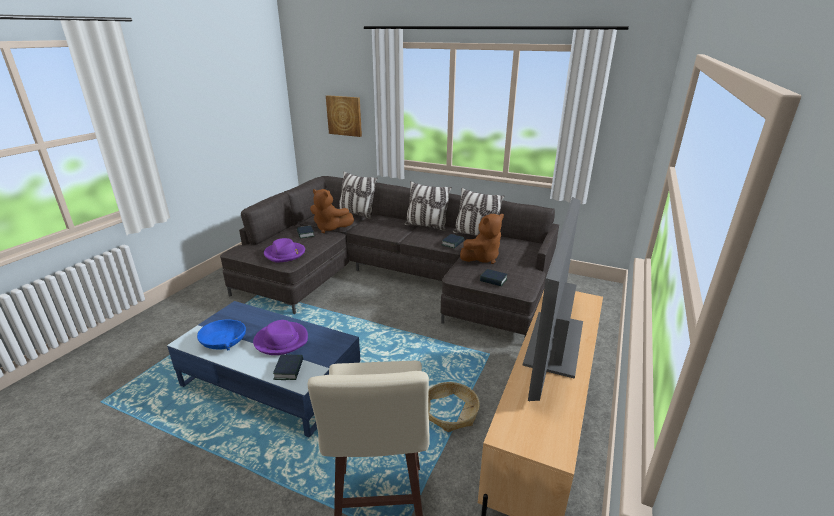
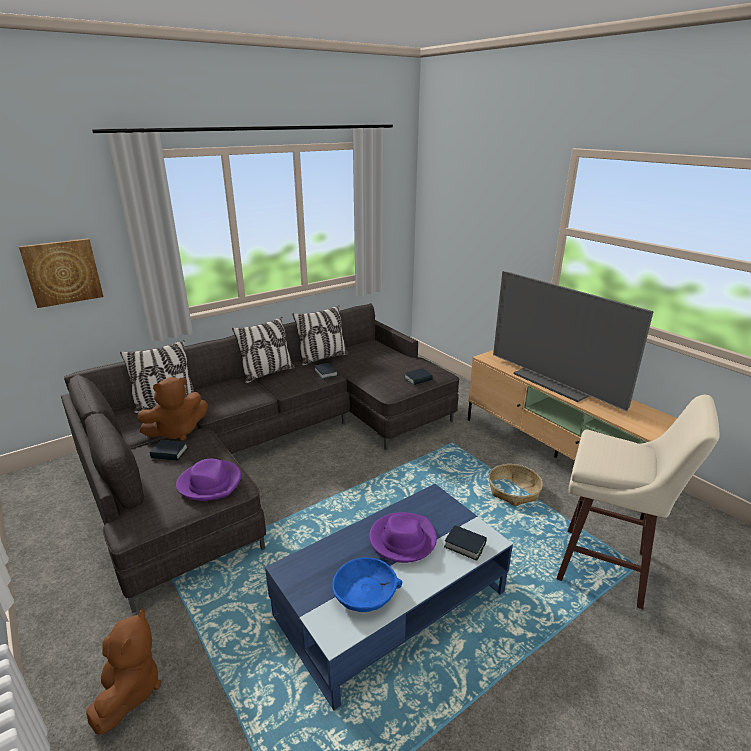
camera: 60 degrees left, 0 degrees up
brown plush toy [460,214,504,264] -> brown plush toy moved to [86,608,161,735]

